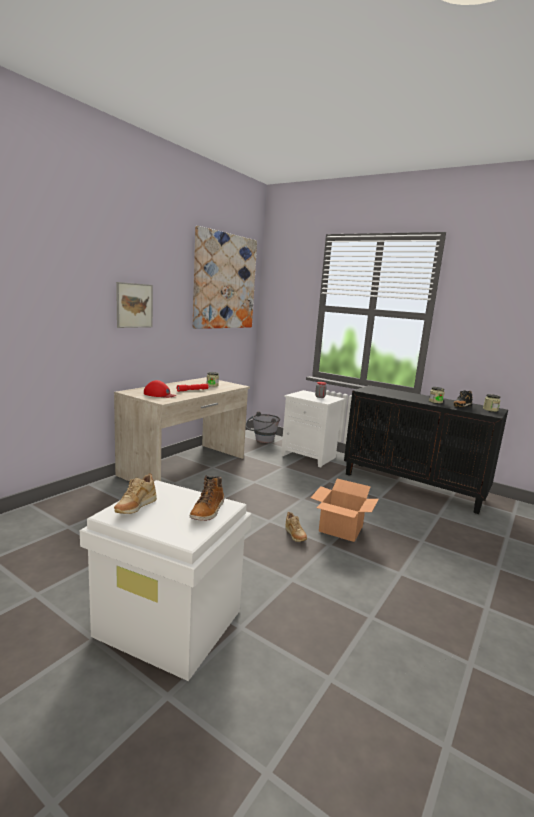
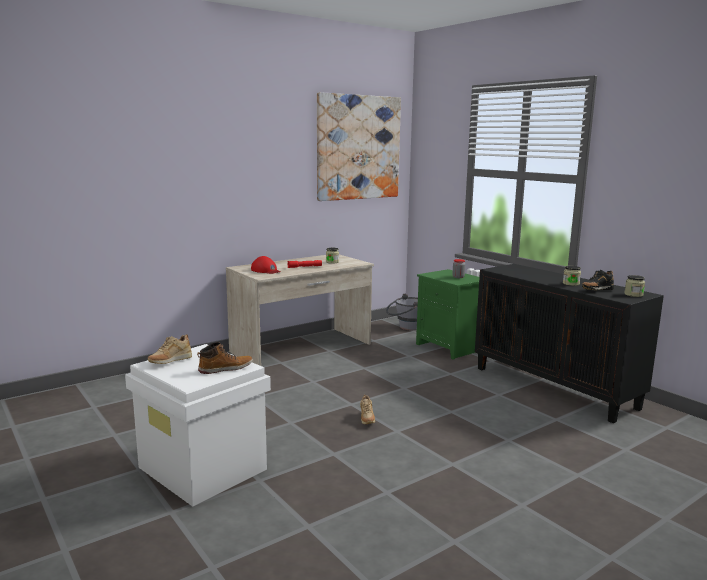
camera: 20 degrees right, 0 degrees up
picture [116,282,153,328] -> none
boot [190,476,224,521] -> boot turned 150 degrees counterclockwise [197,342,253,374]
white nightstand [281,390,345,468] -> green nightstand [416,269,479,360]
cardboard box [310,479,379,542] -> none

